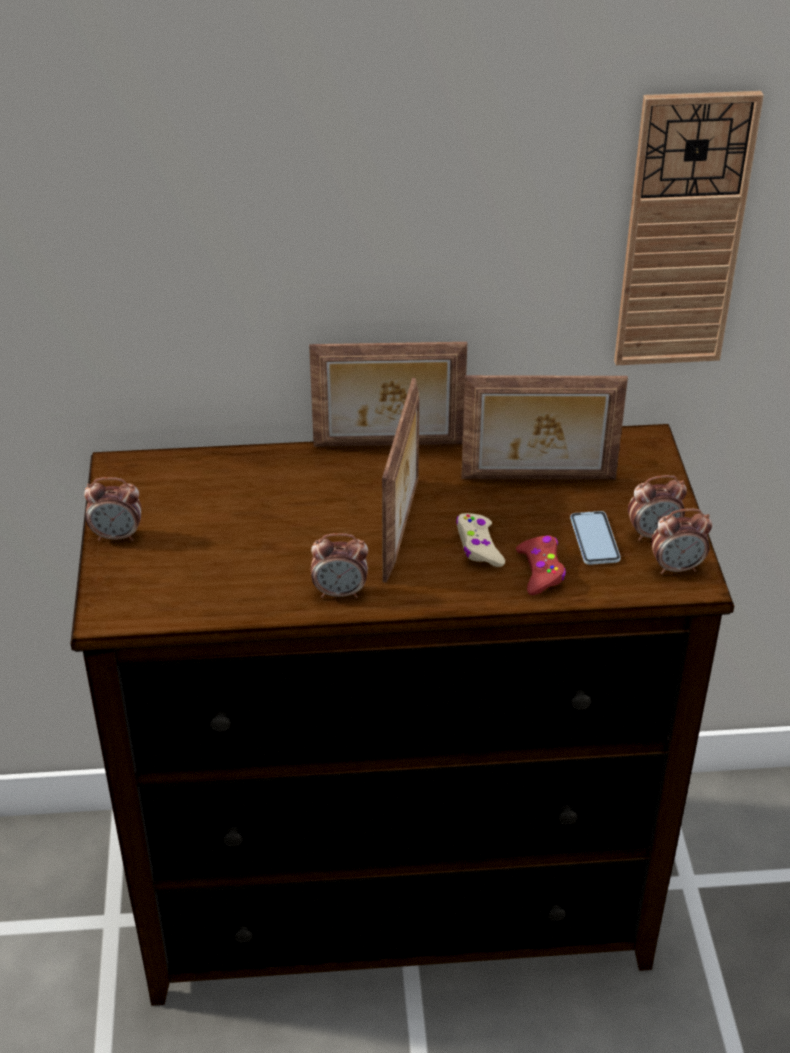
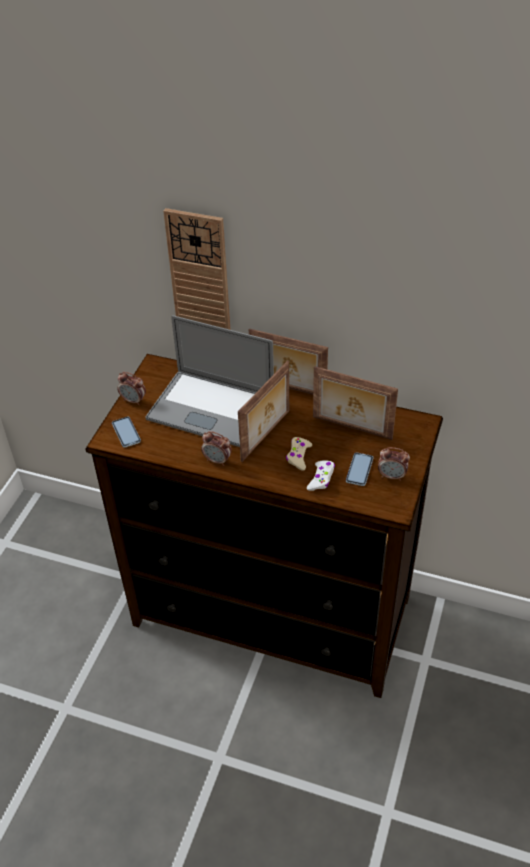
camera: 25 degrees right, 5 degrees up
red game controller [516,535,566,595] -> white game controller [307,460,335,491]
wall clock [614,91,764,365] -> wall clock moved to [163,208,230,330]
alarm clock [651,508,712,574] -> none
none -> phone [112,417,141,448]
none -> laptop [146,315,274,447]

